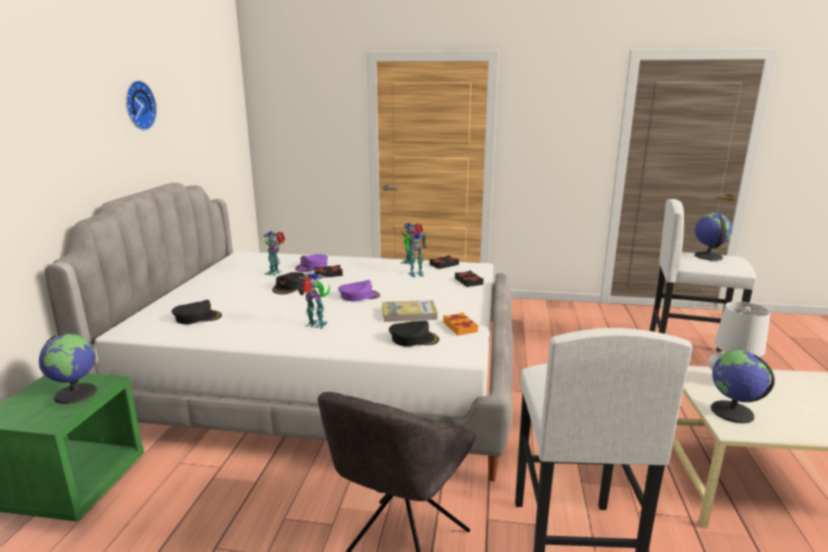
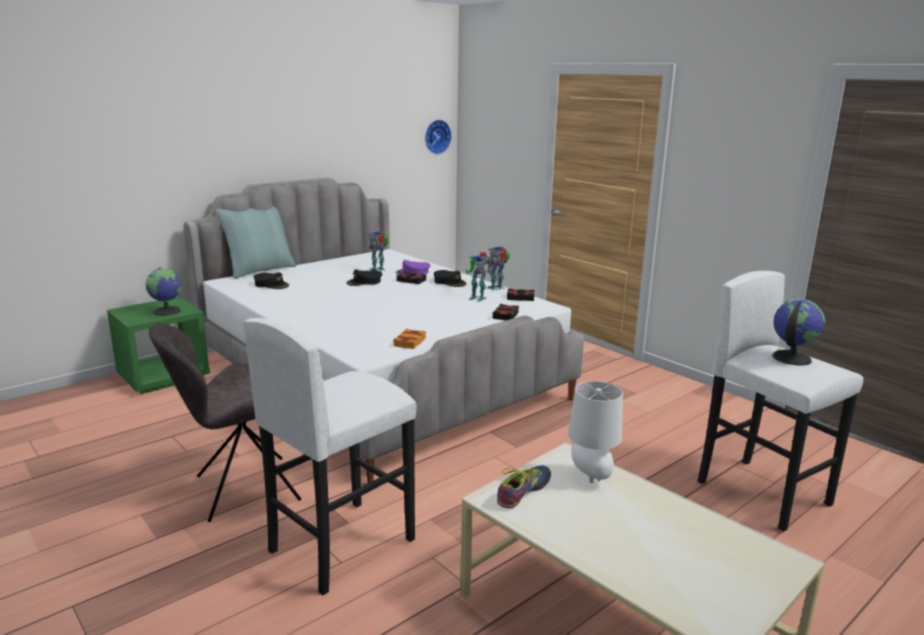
camera: 40 degrees right, 0 degrees up
wall clock [126,80,157,131] -> wall clock moved to [425,120,452,154]
toy robot [297,273,330,329] -> none
purple cap [338,280,381,302] -> none
book [382,300,438,322] -> none
black cap [389,321,439,347] -> black cap moved to [434,270,466,287]
globe [711,350,775,423] -> shoe [497,465,551,508]
none -> pillow [216,206,296,279]

